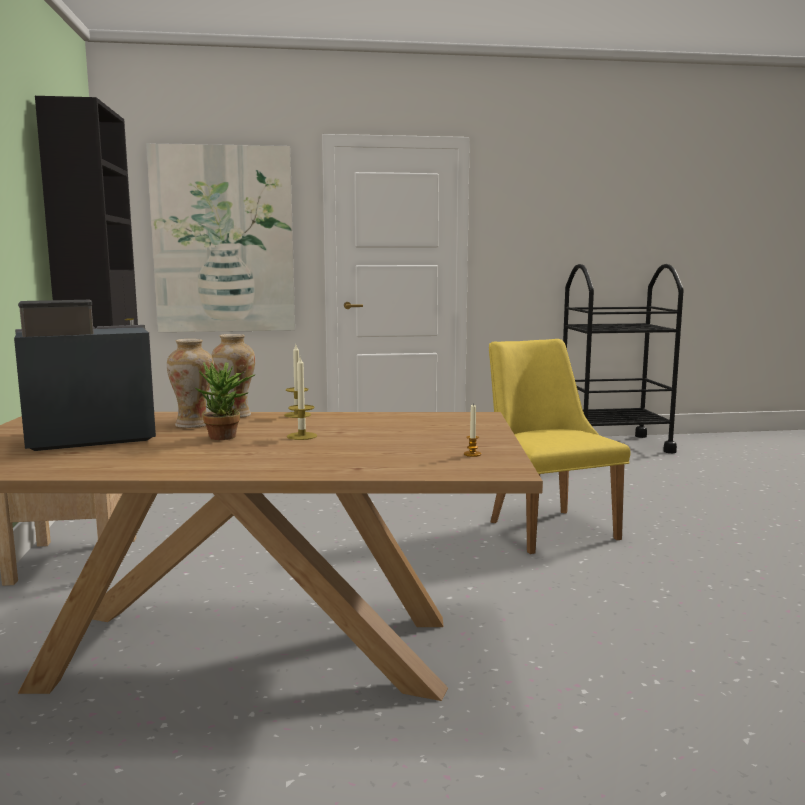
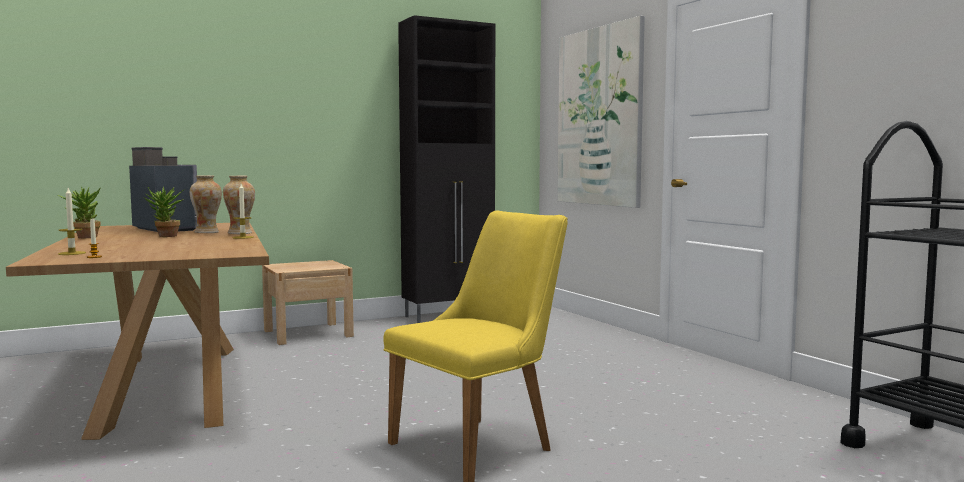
camera: 70 degrees right, 5 degrees down
candle [287,357,317,440] -> candle moved to [58,188,86,255]
none -> potted plant [58,186,101,238]

